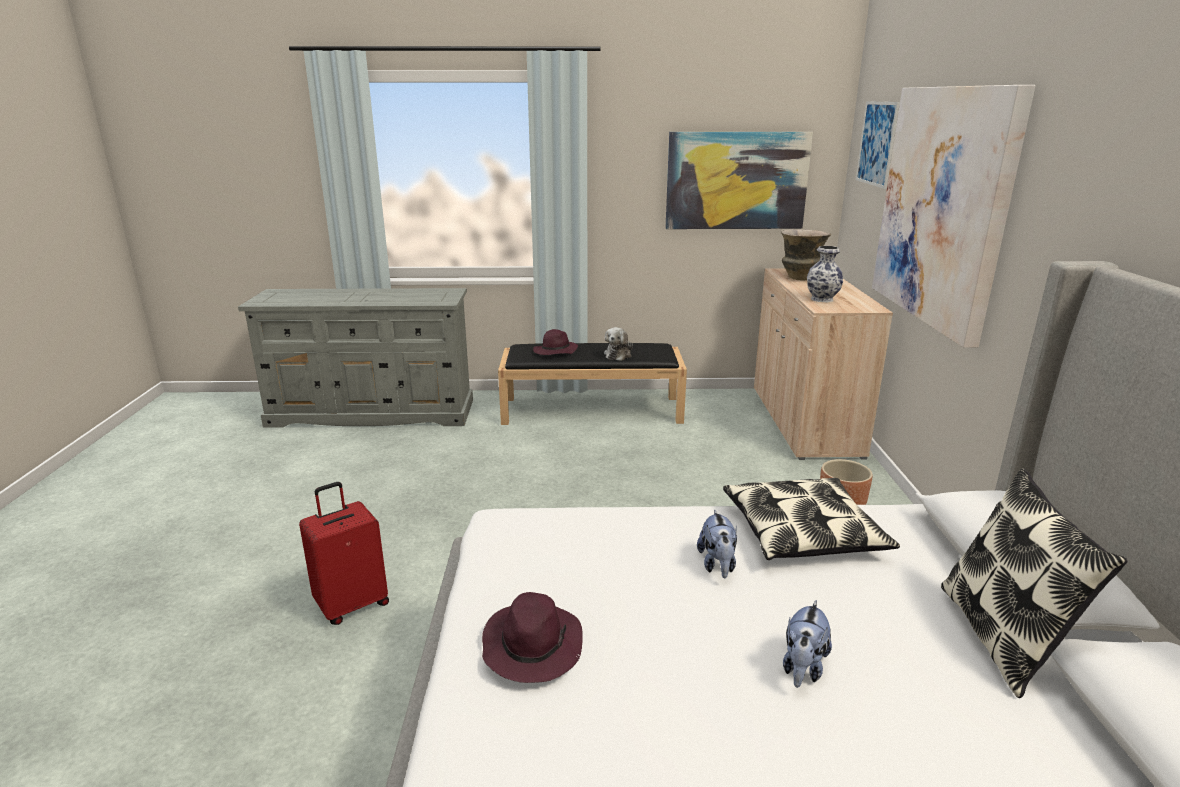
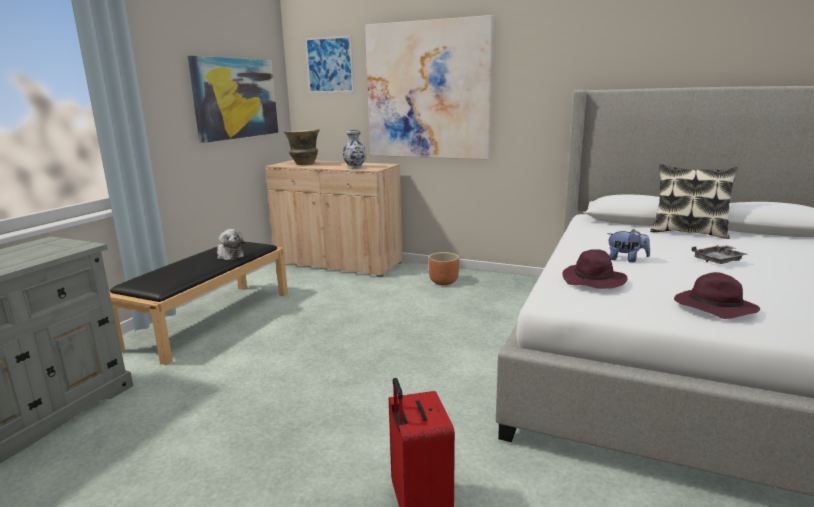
camera: 65 degrees left, 5 degrees down
purple hat [533,329,578,355] -> purple hat moved to [563,249,627,289]
pillow [723,478,900,560] -> none
plush toy [783,600,832,688] -> grey tray [692,245,747,264]

